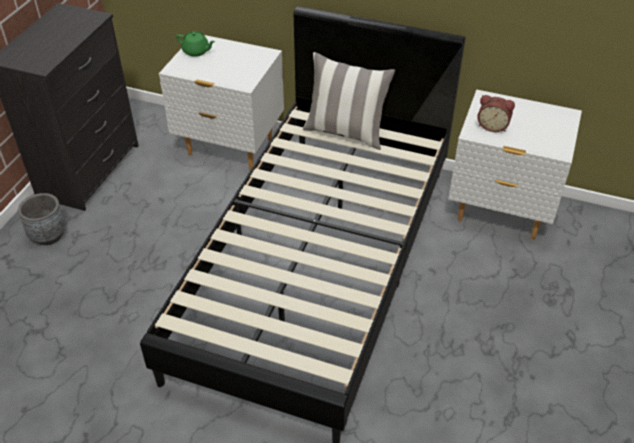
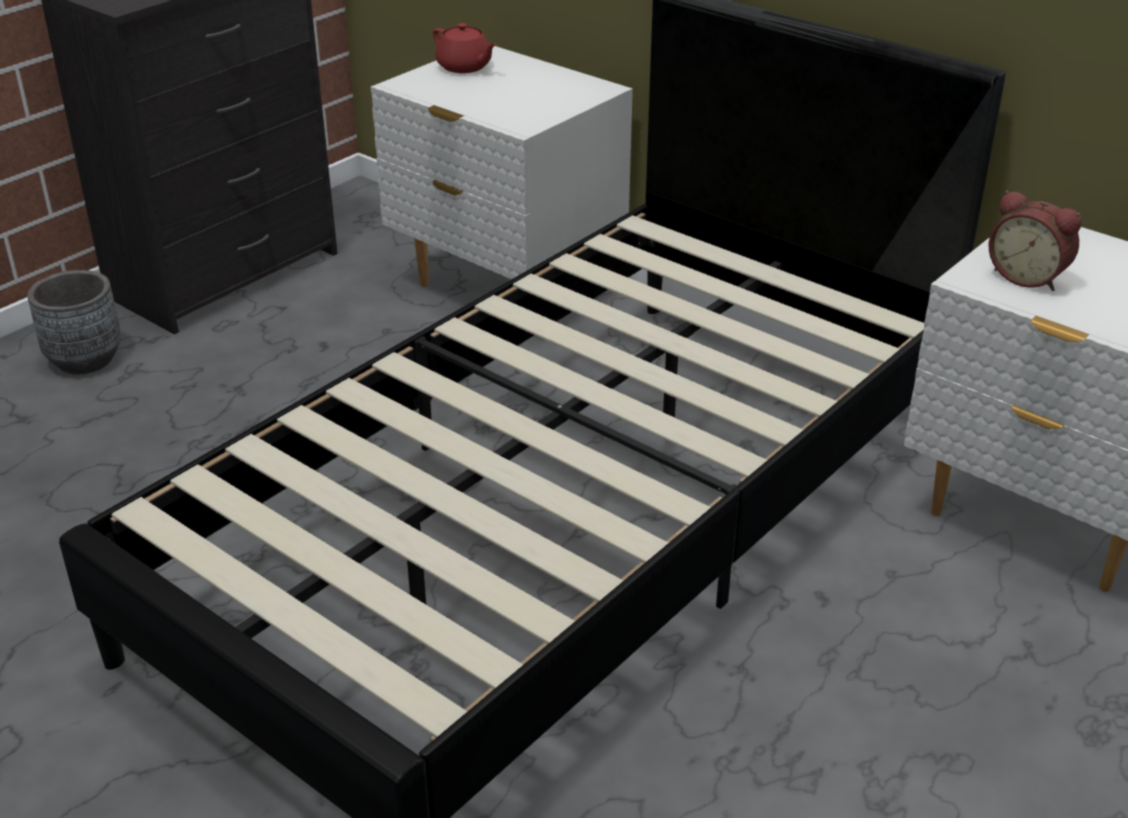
camera: 20 degrees right, 10 degrees down
green teapot [176,32,215,57] -> red teapot [433,23,497,73]
pillow [303,52,395,150] -> none

